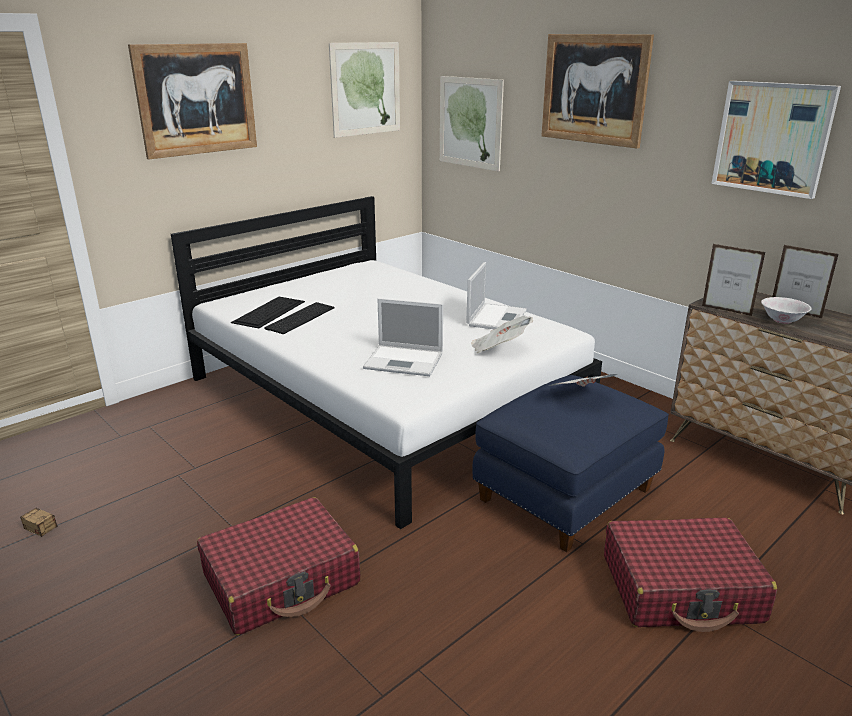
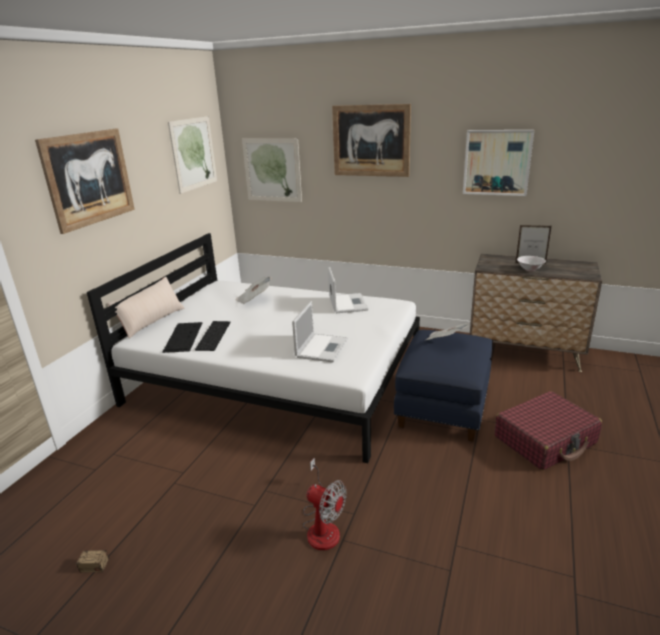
camera: 25 degrees left, 0 degrees up
red suitcase [197,497,360,635] -> fan [303,458,346,550]
laptop [363,298,443,376] -> laptop turned 60 degrees counterclockwise [292,301,348,362]
newspaper [471,315,533,353] -> newspaper moved to [236,276,272,304]
picture frame [702,244,766,316] -> none
none -> beige pillow [107,277,185,338]

